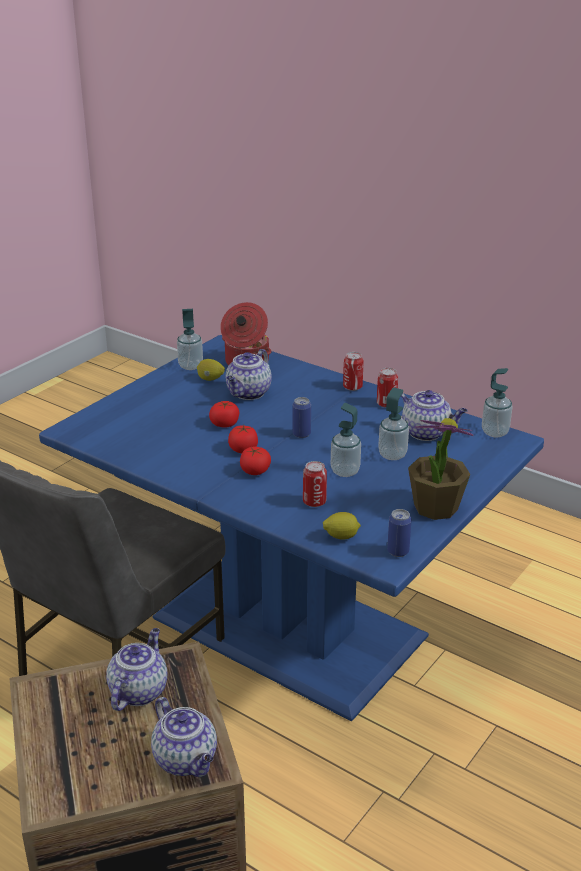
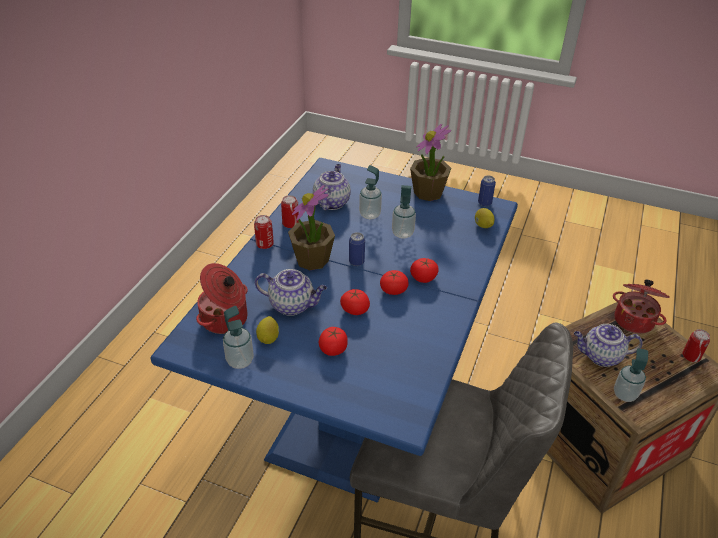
camera: 105 degrees left, 10 degrees up
teapot [151,697,217,777] -> cooking pot [613,279,670,334]
can [303,461,327,507] -> can moved to [682,329,710,362]
soap dispenser [482,368,513,437] -> soap dispenser moved to [614,348,648,402]
none -> potted plant [288,185,335,270]
none -> tomato [319,327,348,356]

